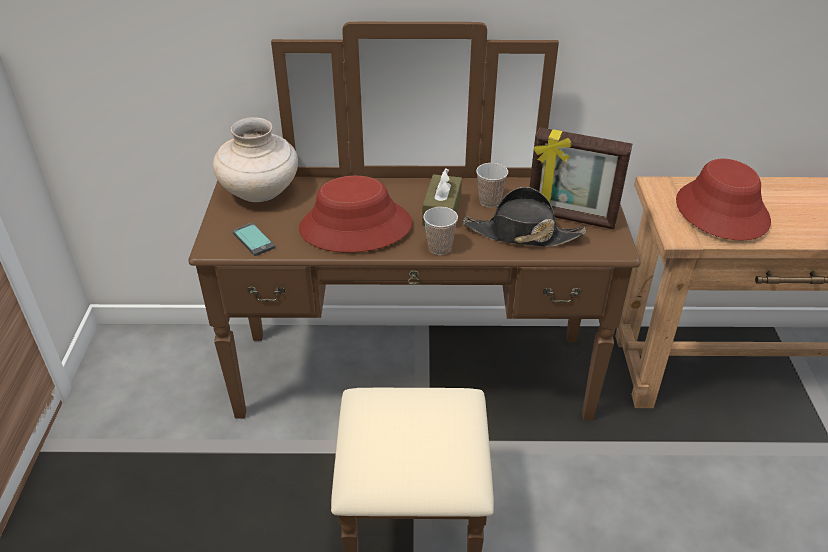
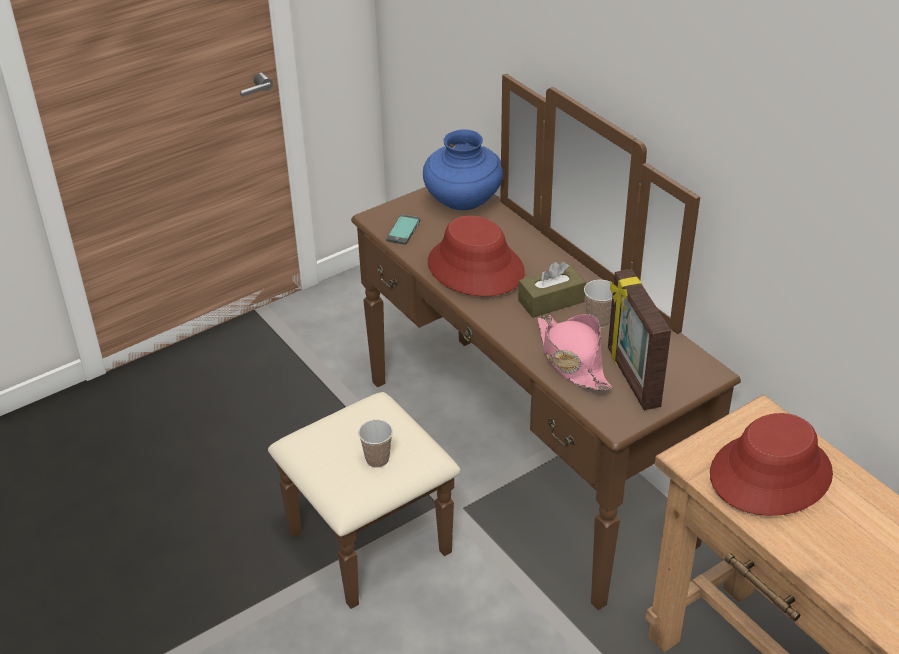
camera: 55 degrees right, 0 degrees up
beige vase [213,117,298,202] -> blue vase [423,130,503,210]
cup [423,207,458,255] -> cup moved to [358,420,393,467]
black hat [463,187,586,247] -> pink hat [538,314,612,391]

